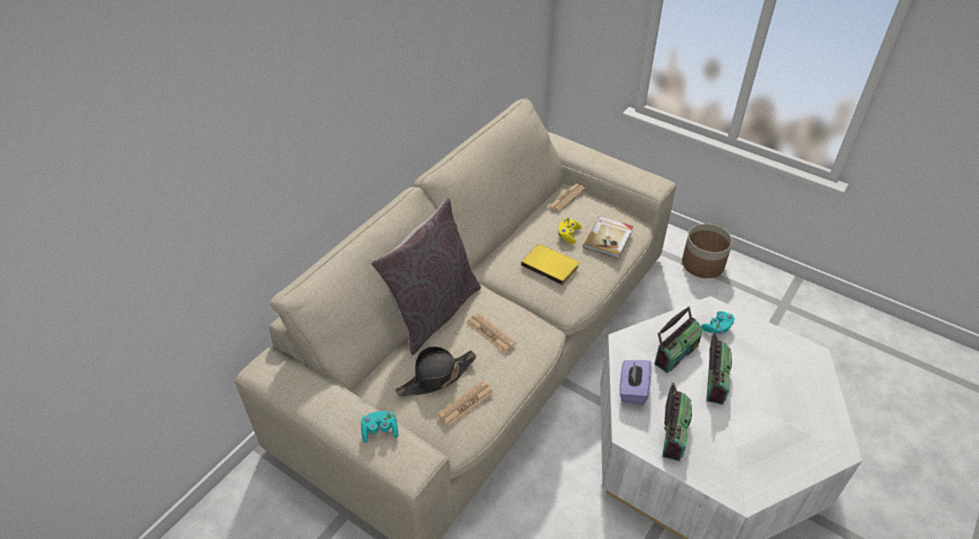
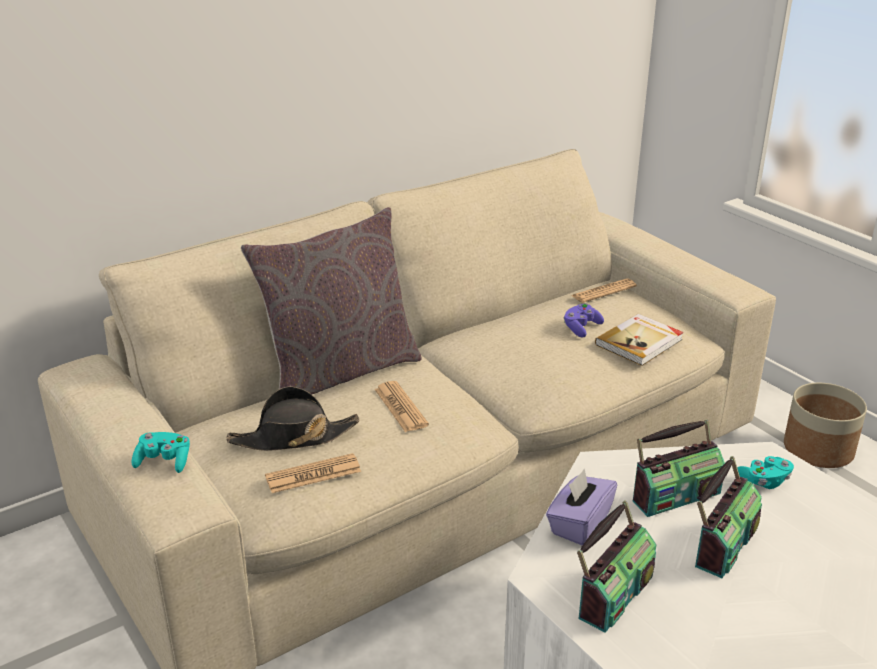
camera: 20 degrees right, 15 degrees down
yellow book [521,244,579,285] -> none
yellow game controller [558,218,581,244] -> purple game controller [564,303,604,337]

